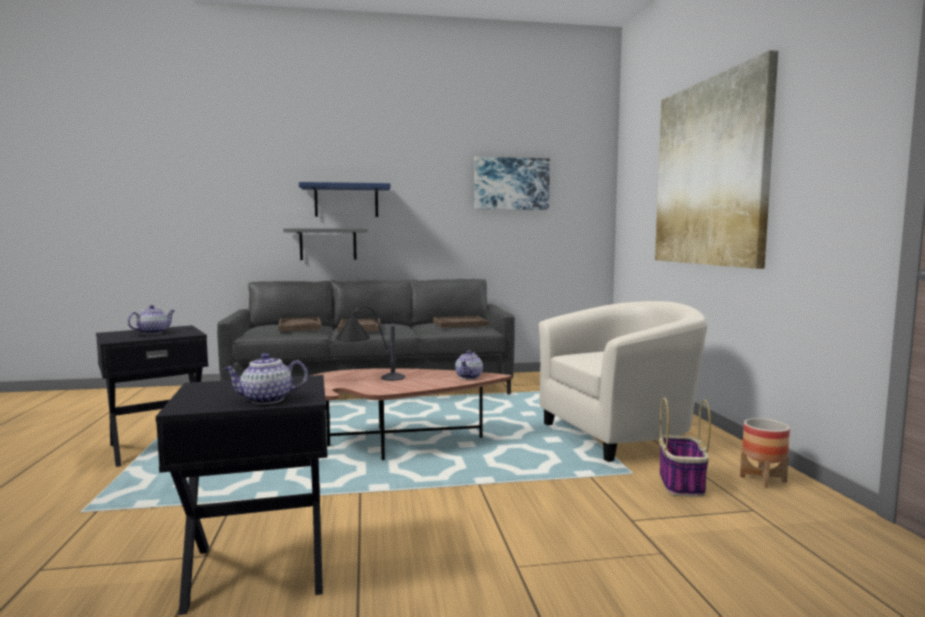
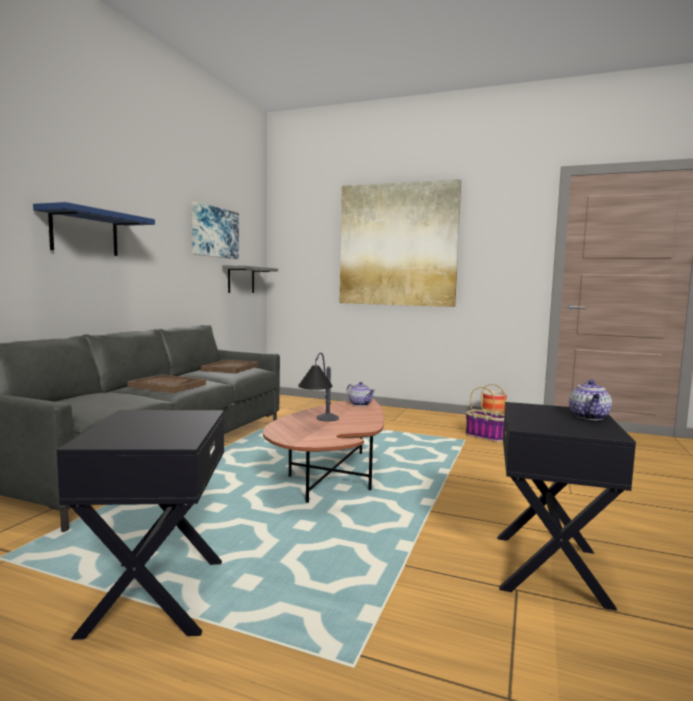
camera: 60 degrees left, 0 degrees up
teapot [127,305,175,334] -> none
brown tray [279,317,322,331] -> none
grey shelf [283,228,368,260] -> grey shelf moved to [222,265,278,293]
beige armchair [539,301,707,462] -> none

